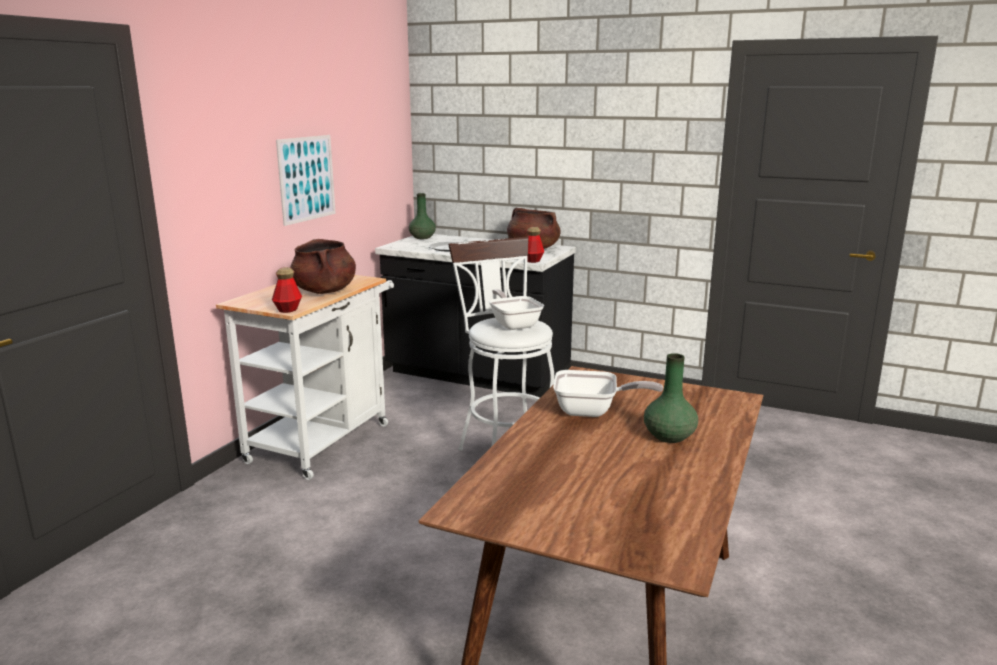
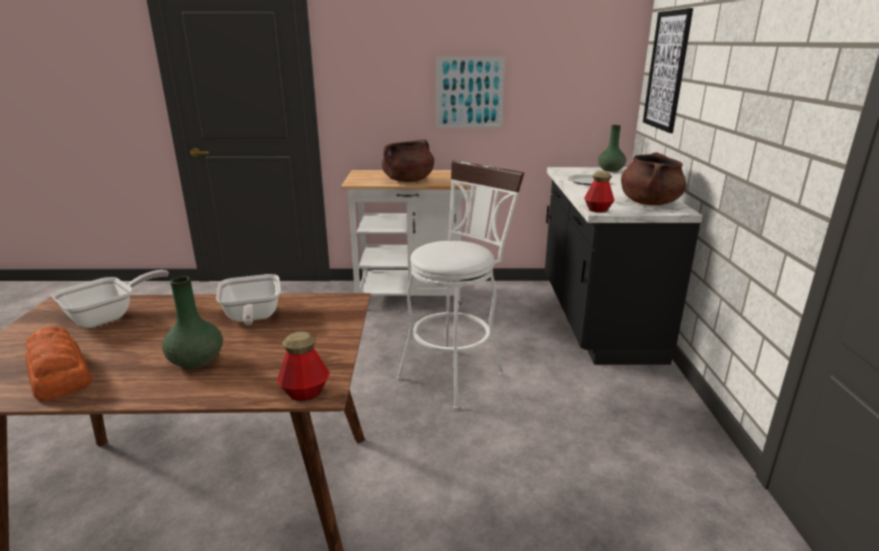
camera: 65 degrees right, 5 degrees up
bottle [272,267,302,313] -> bottle moved to [277,332,330,401]
frying pan [489,289,544,330] -> frying pan moved to [51,270,169,328]
none -> bread [25,326,92,401]
none -> picture [643,8,693,133]

